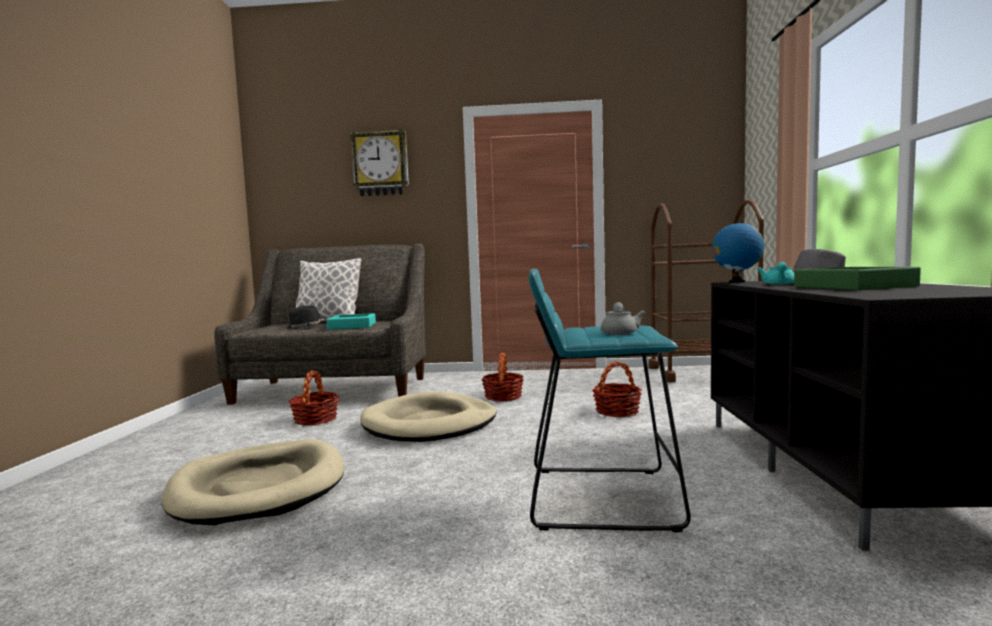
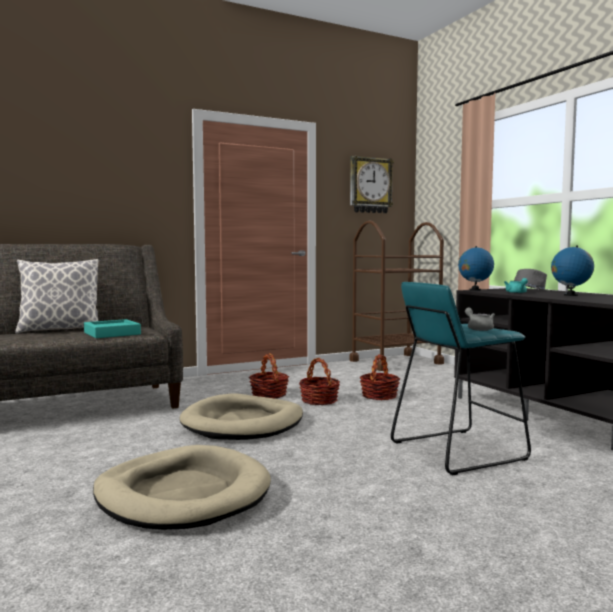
camera: 30 degrees left, 0 degrees up
black hat [287,306,324,330] -> none
basket [289,370,339,425] -> basket moved to [299,358,340,405]
wall clock [350,129,409,196] -> wall clock moved to [350,156,394,213]
green tray [794,267,921,290] -> globe [551,245,594,296]

